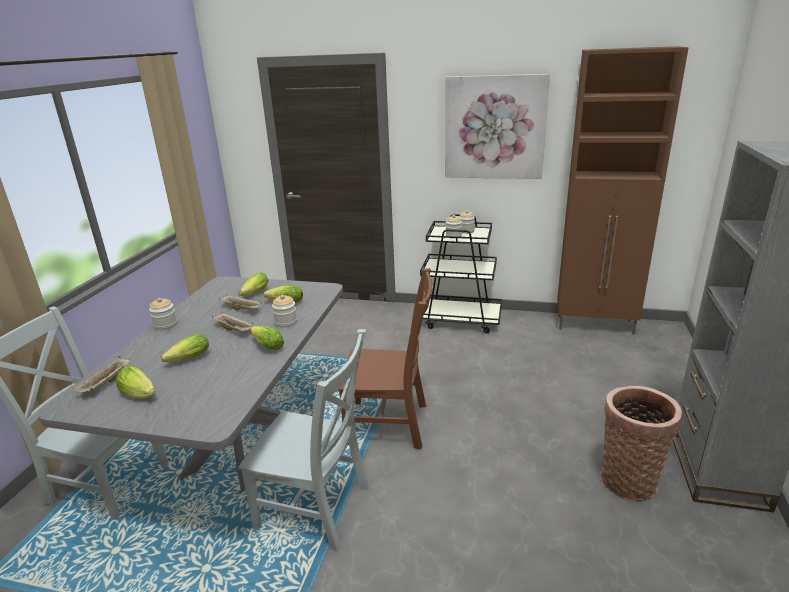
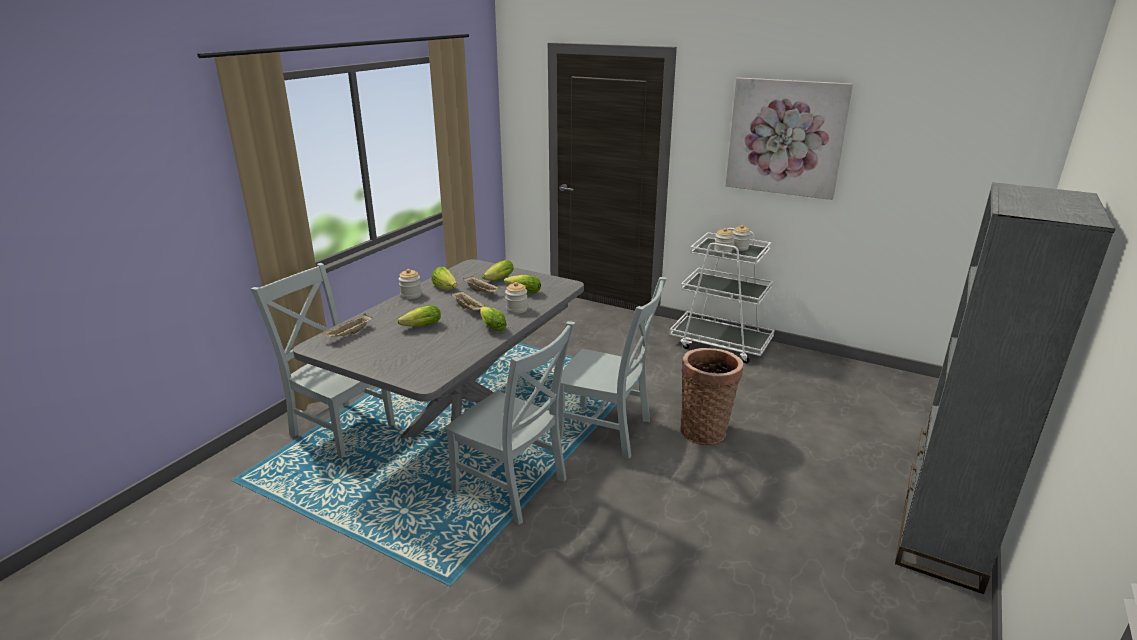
camera: 15 degrees right, 0 degrees up
lettuce [116,365,155,399] -> lettuce moved to [431,267,457,290]
brown chair [338,268,432,450] -> grey chair [558,277,667,459]
black cart [420,214,502,333] -> white cart [669,228,775,364]
brown cabinet [557,46,689,335] -> none
basket [601,386,682,501] -> basket moved to [681,348,743,445]

